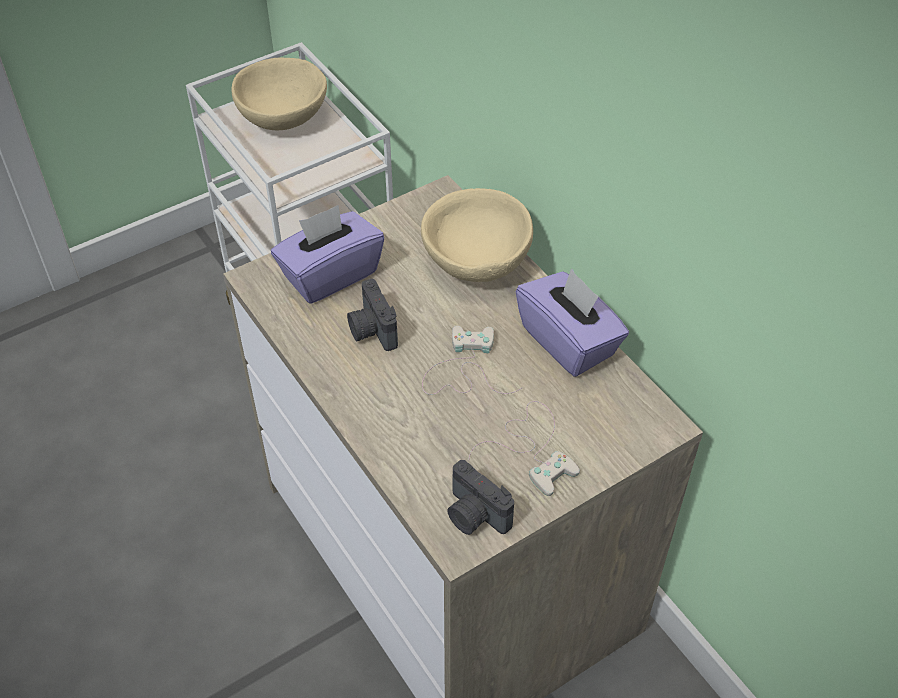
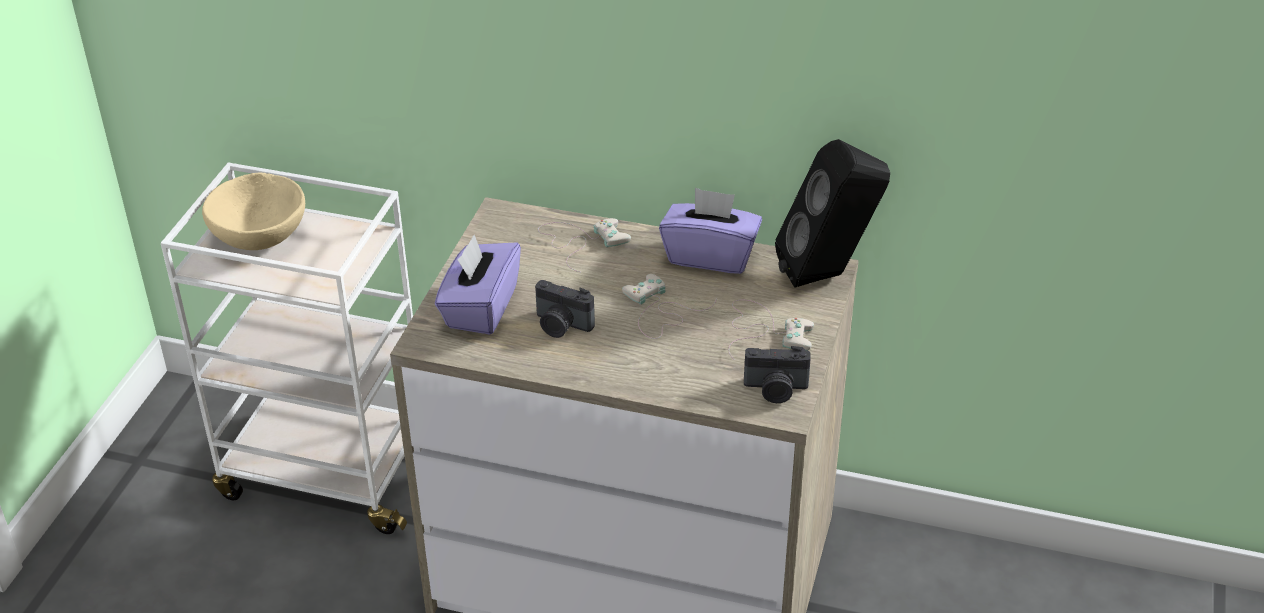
camera: 40 degrees left, 10 degrees down
beige bowl [421,188,533,282] -> white game controller [538,218,631,272]
none -> black speaker [775,139,890,288]

